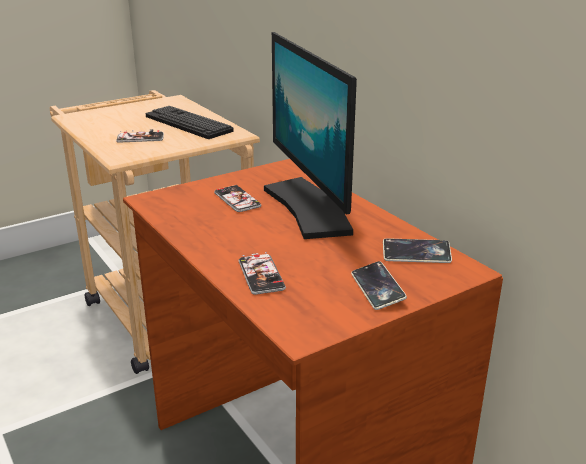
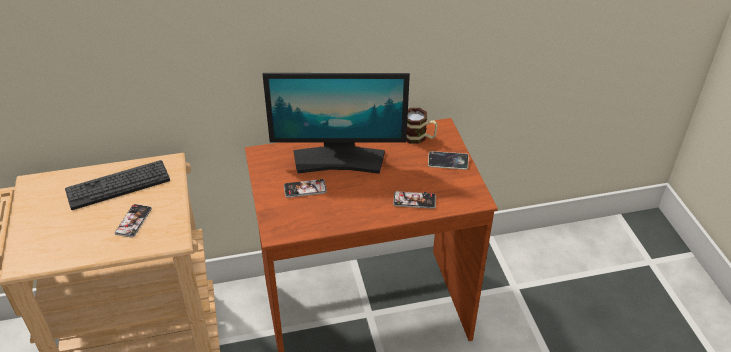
camera: 70 degrees left, 15 degrees up
phone [383,238,452,263] -> mug [406,108,438,144]

